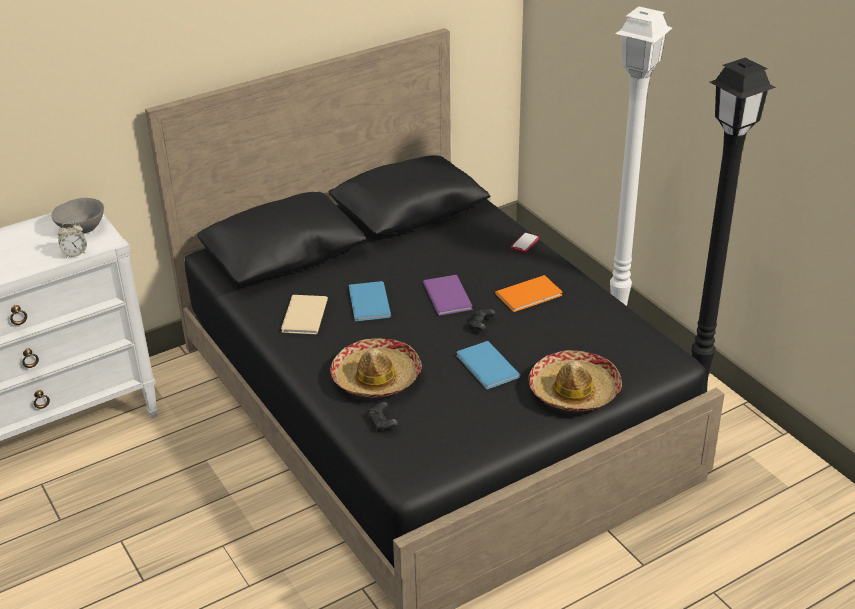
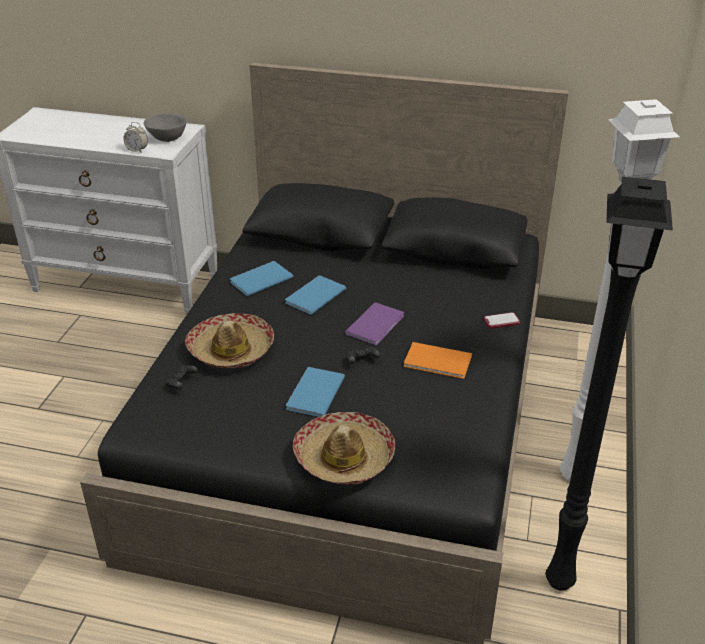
camera: 45 degrees right, 0 degrees up
beige book [281,295,328,334] -> blue book [230,261,293,296]

